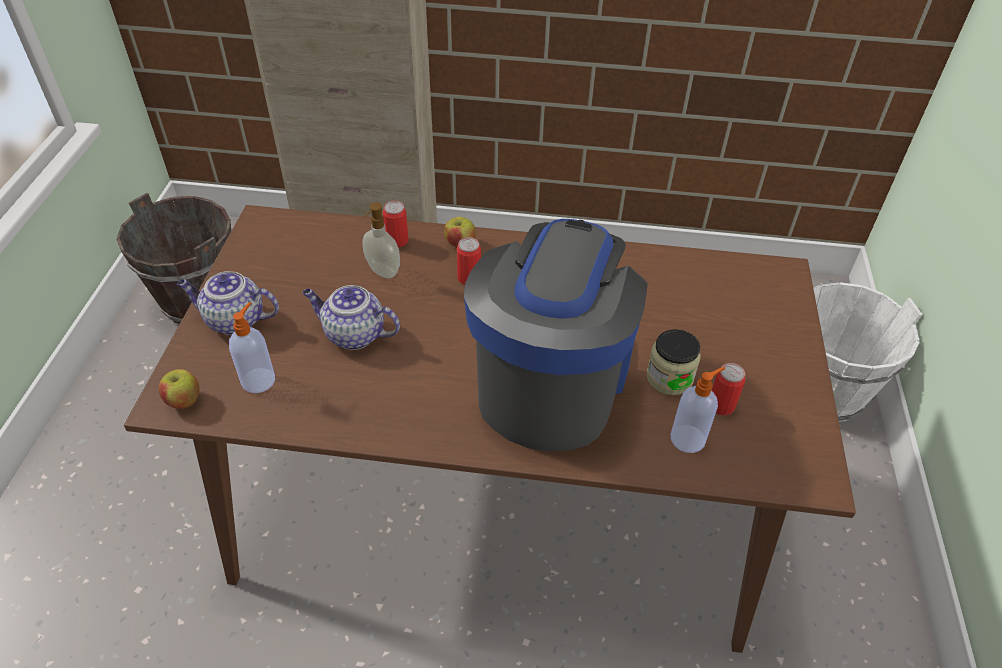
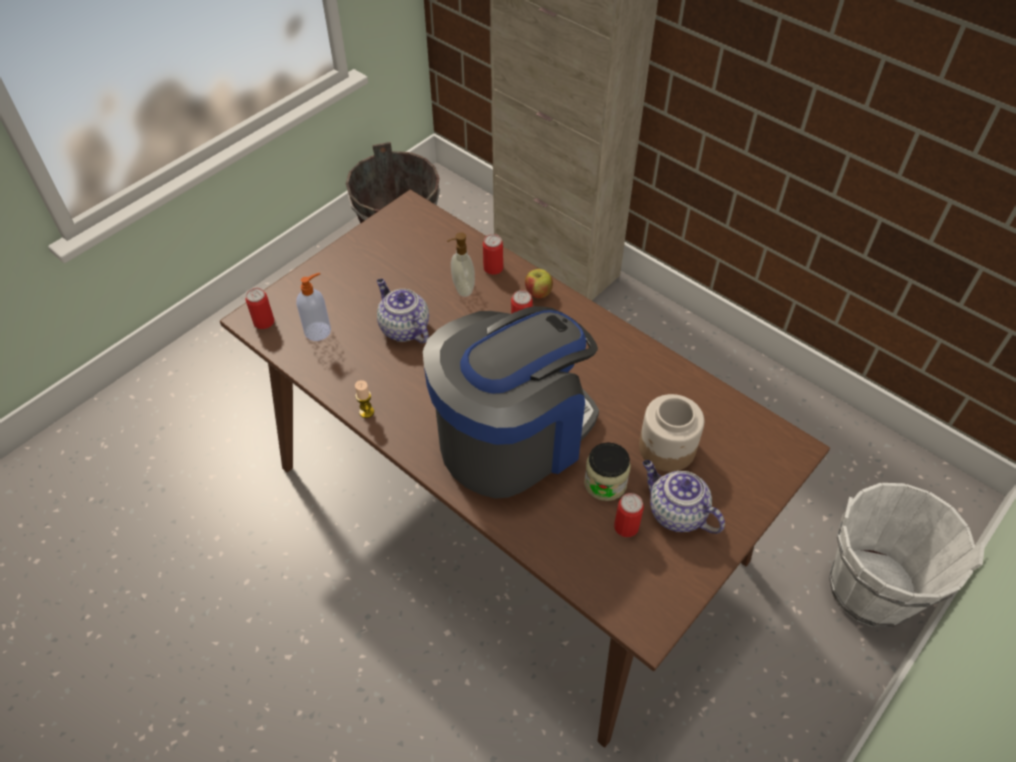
camera: 35 degrees right, 5 degrees up
apple [159,369,200,409] -> can [245,288,274,329]
teapot [177,271,279,335] -> teapot moved to [643,460,725,534]
soap dispenser [670,367,725,453] -> none
none -> candle [355,380,374,418]
none -> jar [639,394,704,472]

